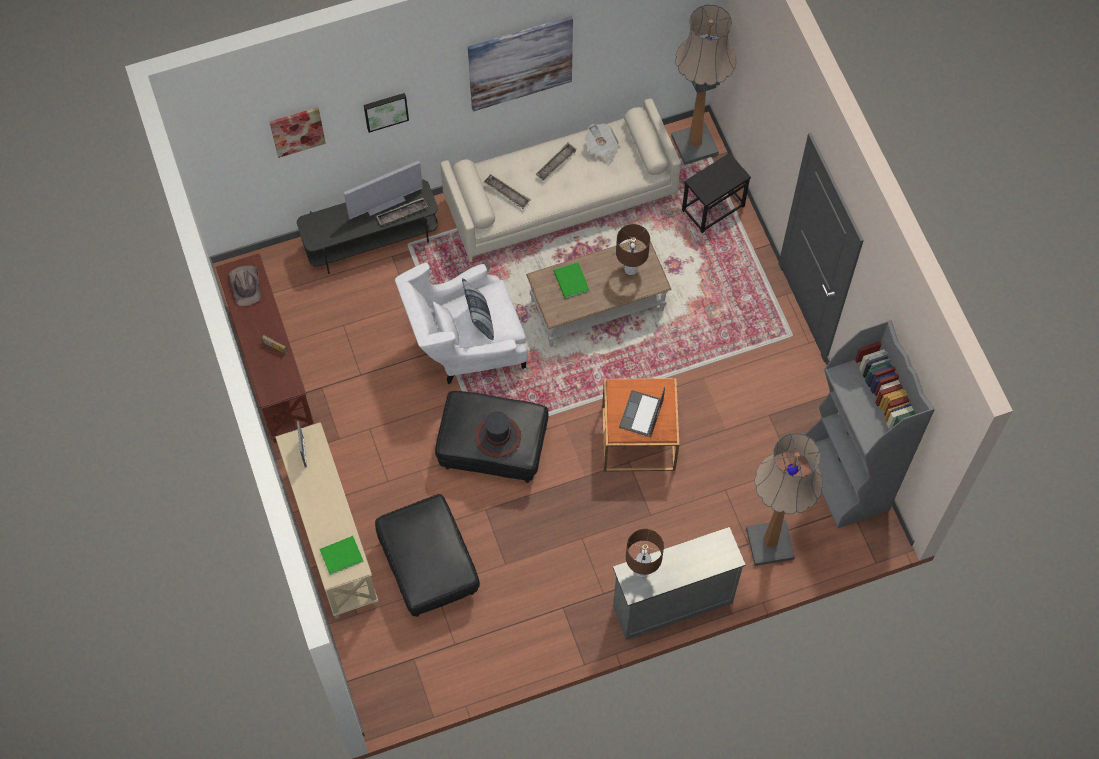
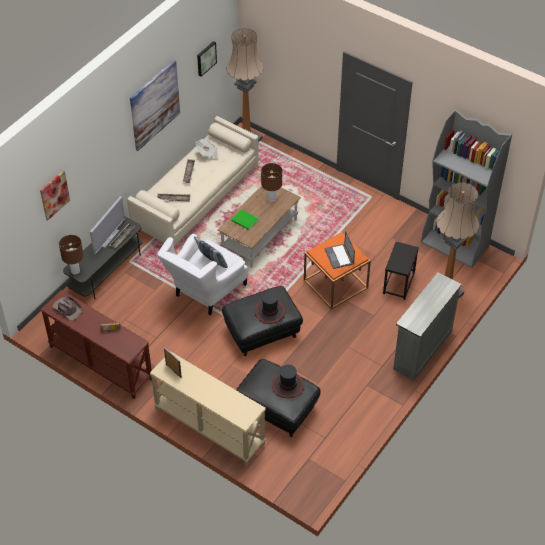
camera: 35 degrees left, 15 degrees down
green book [319,536,364,575] -> none
picture [364,93,409,133] -> picture moved to [197,41,217,77]
brown table lamp [626,529,664,577] -> brown table lamp moved to [59,235,84,274]
black side table [682,153,751,233] -> black side table moved to [383,241,419,300]
none -> hat [272,364,304,398]

